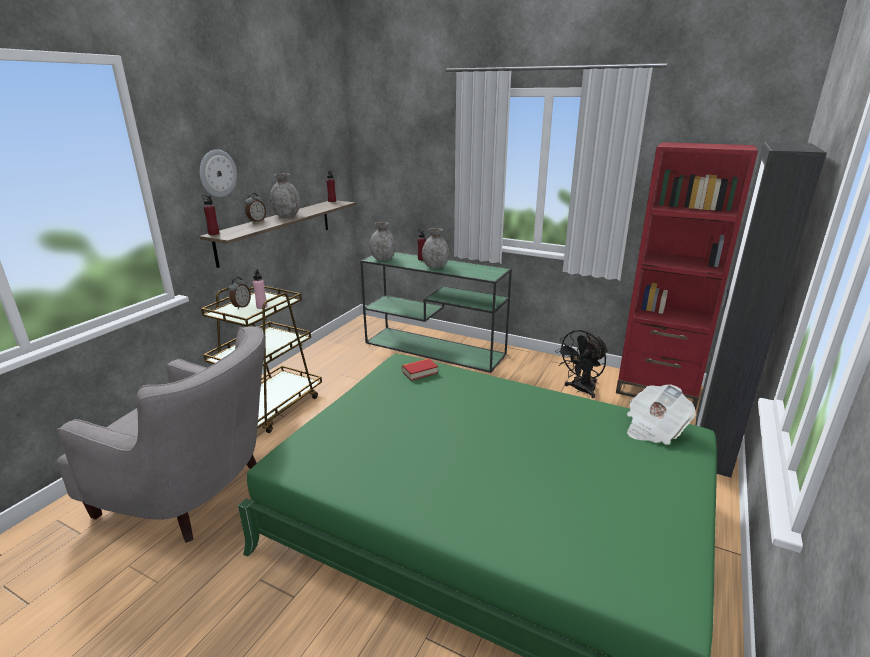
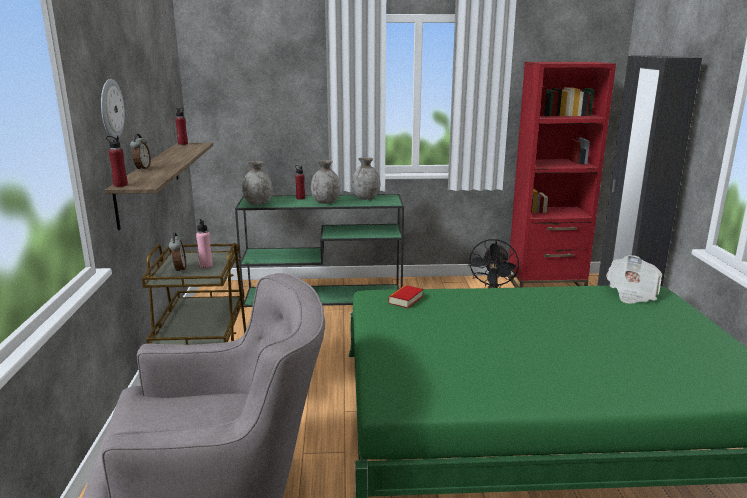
camera: 30 degrees left, 5 degrees down
grey vase [270,173,300,217] -> grey vase moved to [351,157,380,200]

